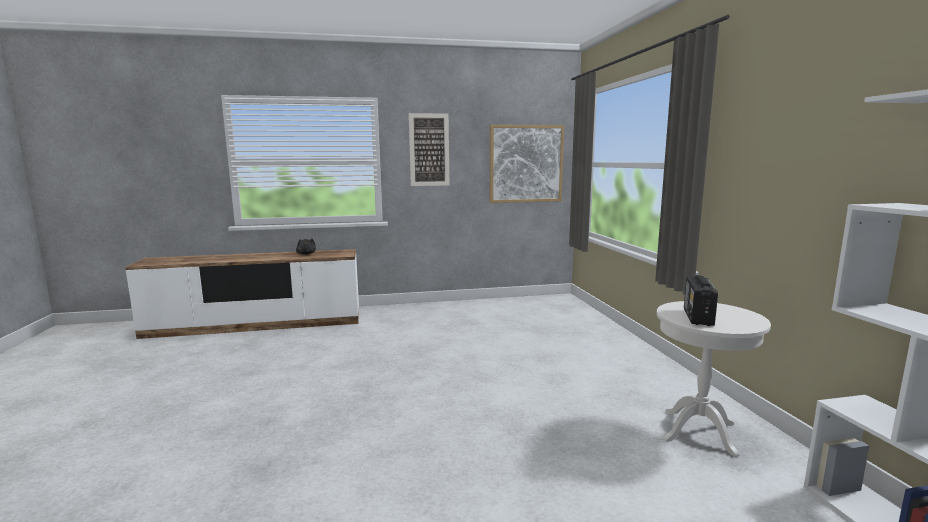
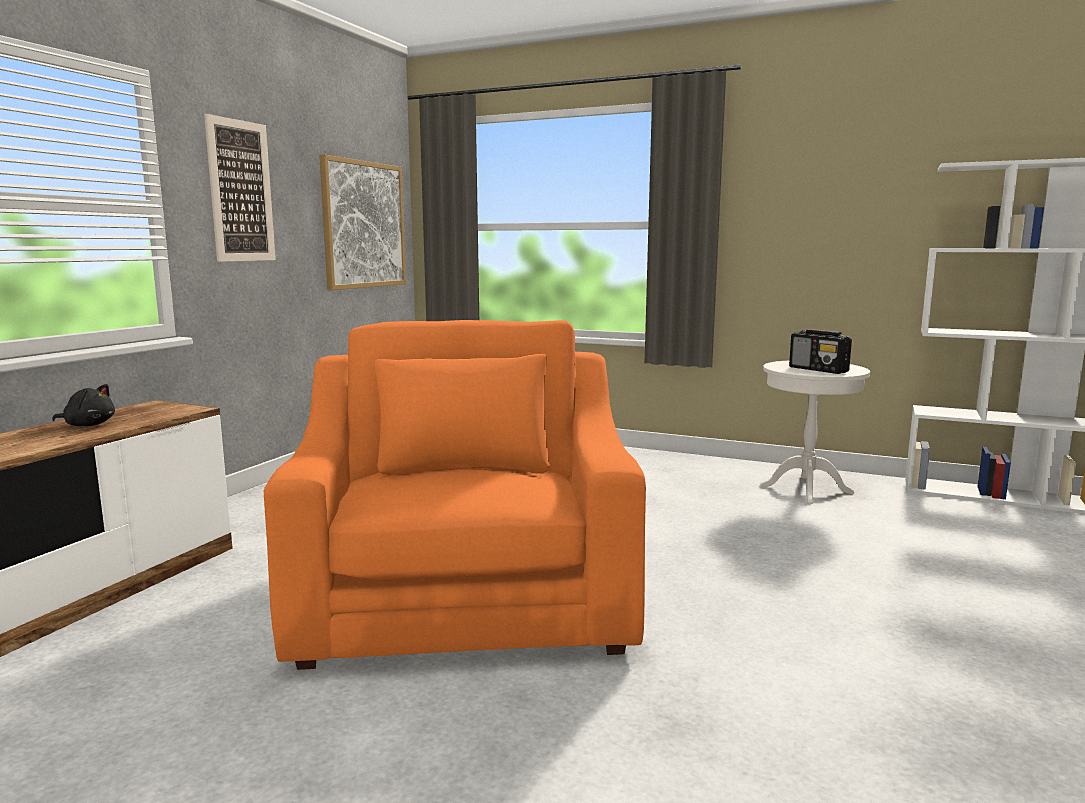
camera: 55 degrees left, 0 degrees up
none -> orange armchair [264,320,646,670]

